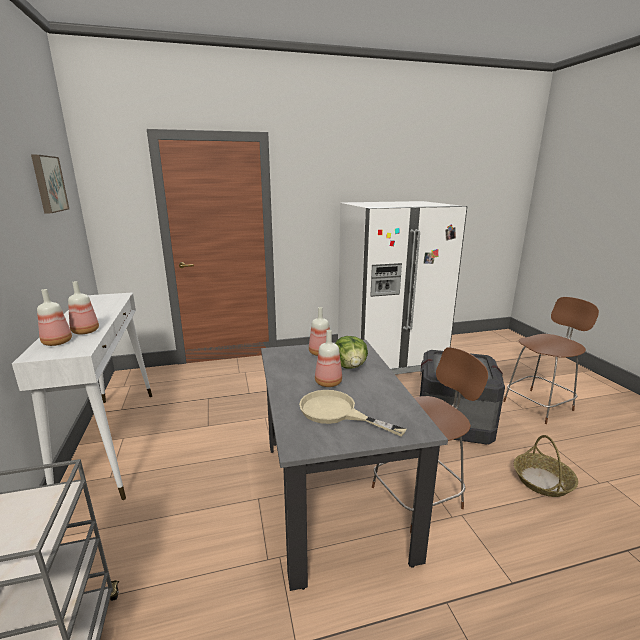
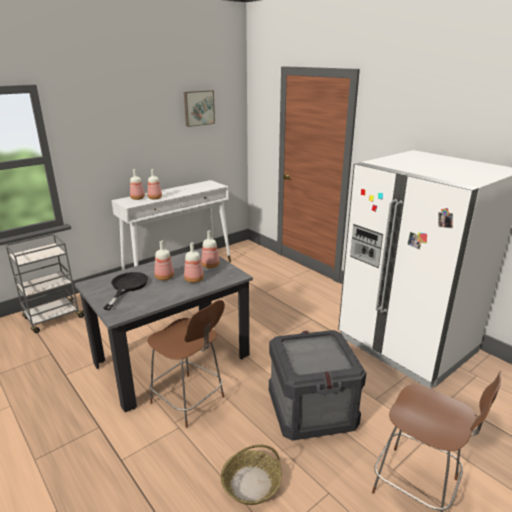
camera: 65 degrees right, 5 degrees up
beige frying pan [299,390,406,436] -> black frying pan [103,272,148,310]
lettuce [335,336,368,369] -> bottle [184,242,204,283]

